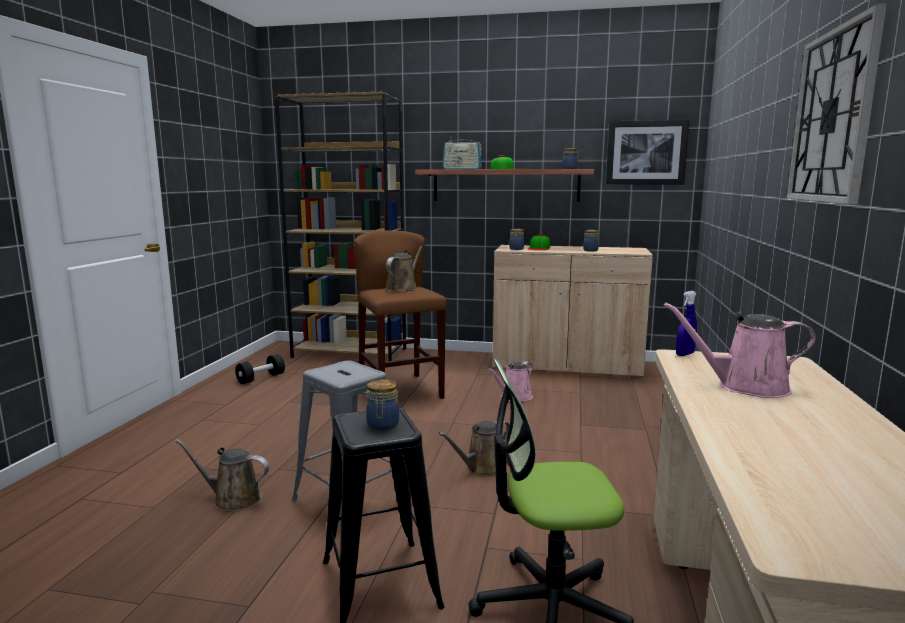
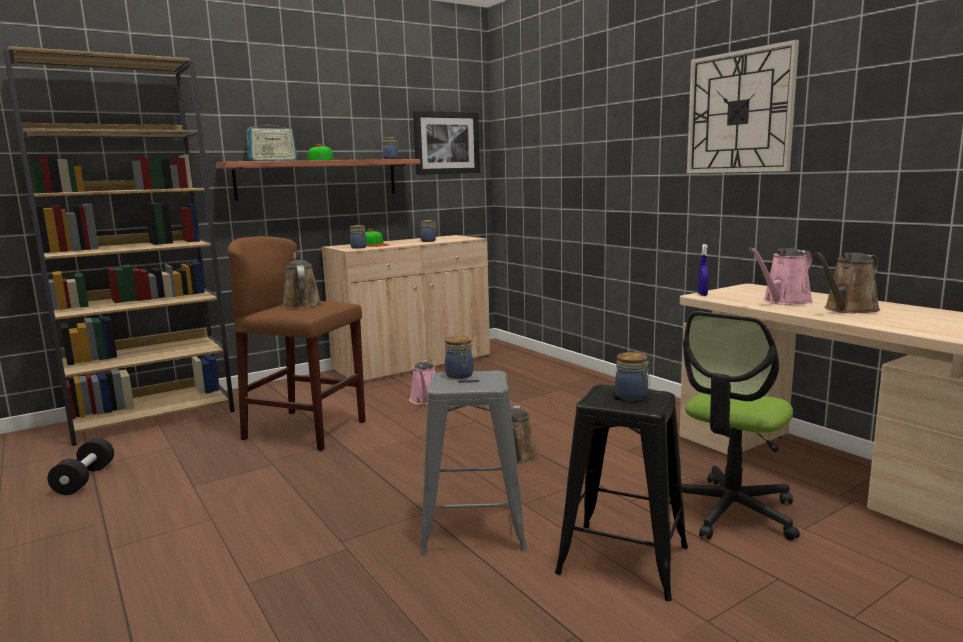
camera: 45 degrees left, 0 degrees up
brown watering can [175,439,269,512] -> brown watering can moved to [815,252,880,313]
none -> jar [445,336,473,379]

